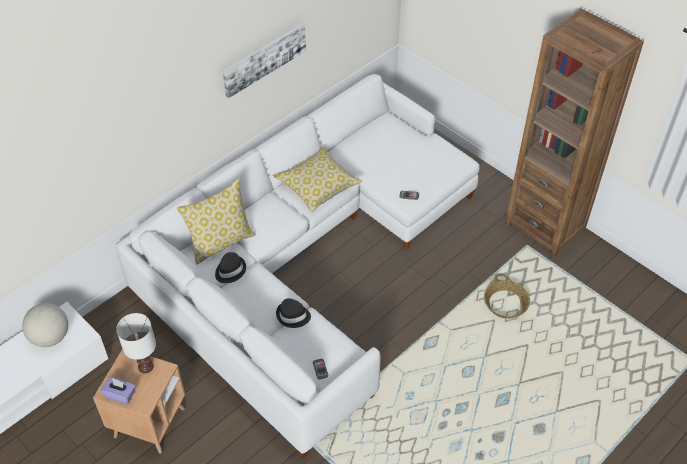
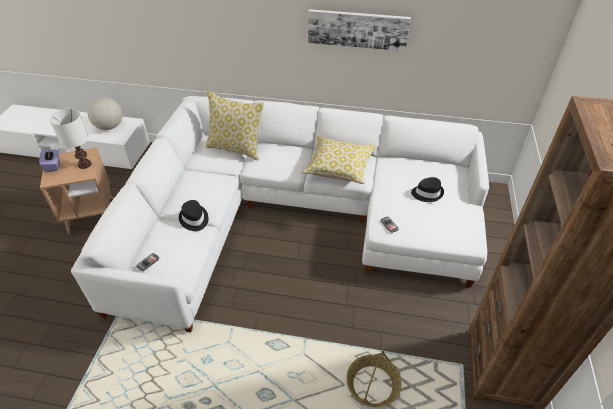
camera: 55 degrees right, 5 degrees down
black hat [215,252,246,283] -> black hat moved to [411,177,444,202]

